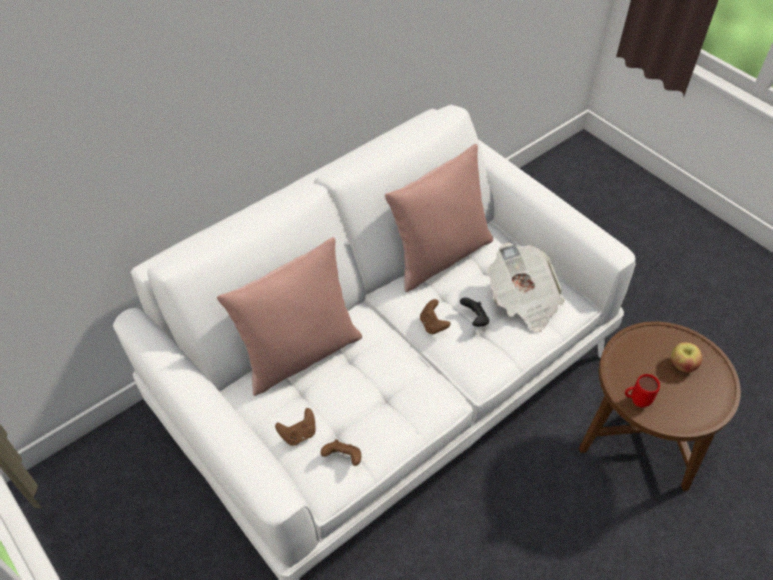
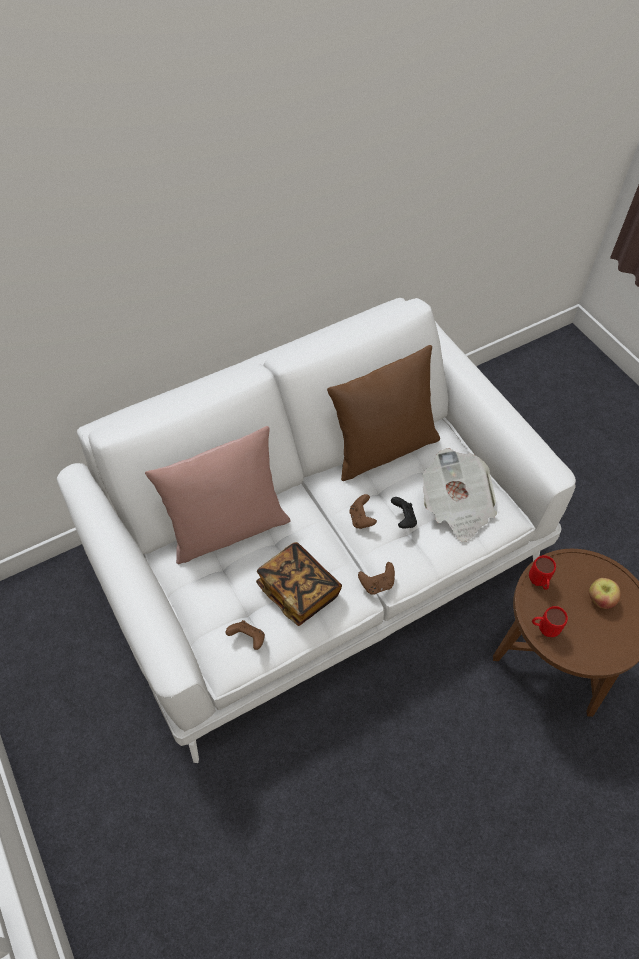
camera: 10 degrees right, 5 degrees up
brown game controller [275,408,316,446] -> brown game controller moved to [358,562,395,595]
pink pillow [385,144,493,292] -> brown pillow [327,345,440,481]
none -> book [256,542,342,626]
none -> red mug [529,555,556,590]

